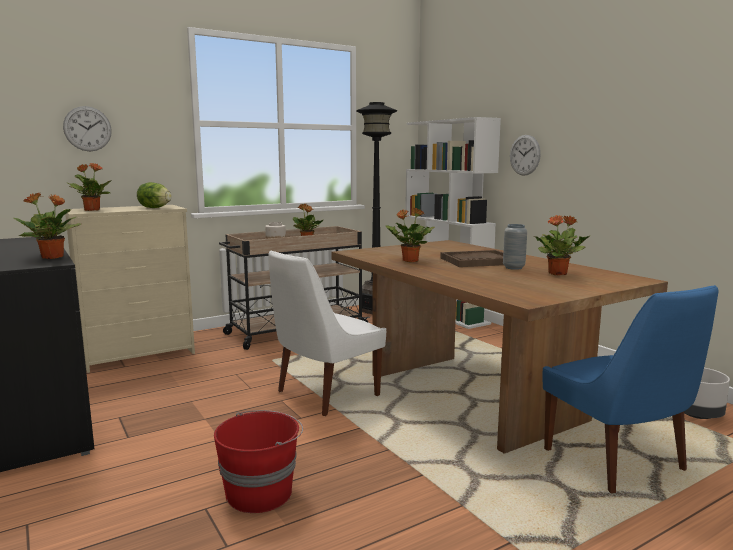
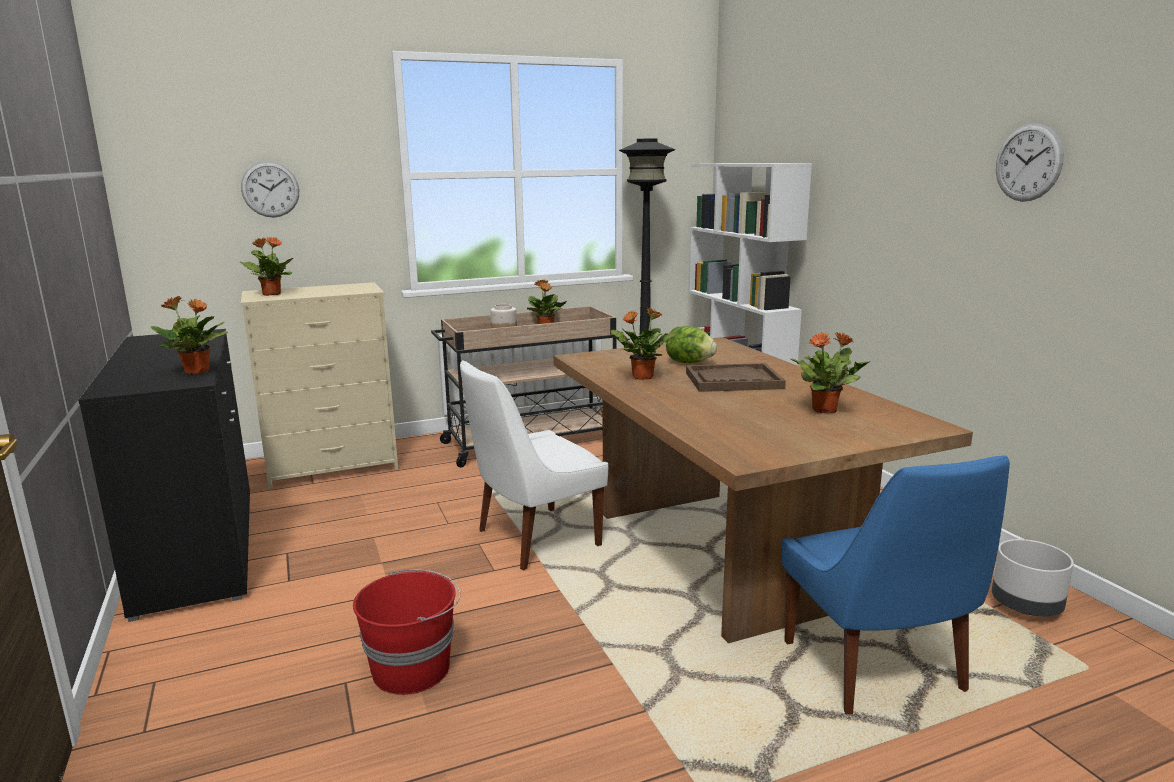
camera: 10 degrees right, 5 degrees up
lettuce [137,182,172,208] -> lettuce moved to [666,326,717,363]
grey vase [503,224,527,270] -> none
wall clock [510,135,541,176] -> wall clock moved to [996,123,1064,202]

